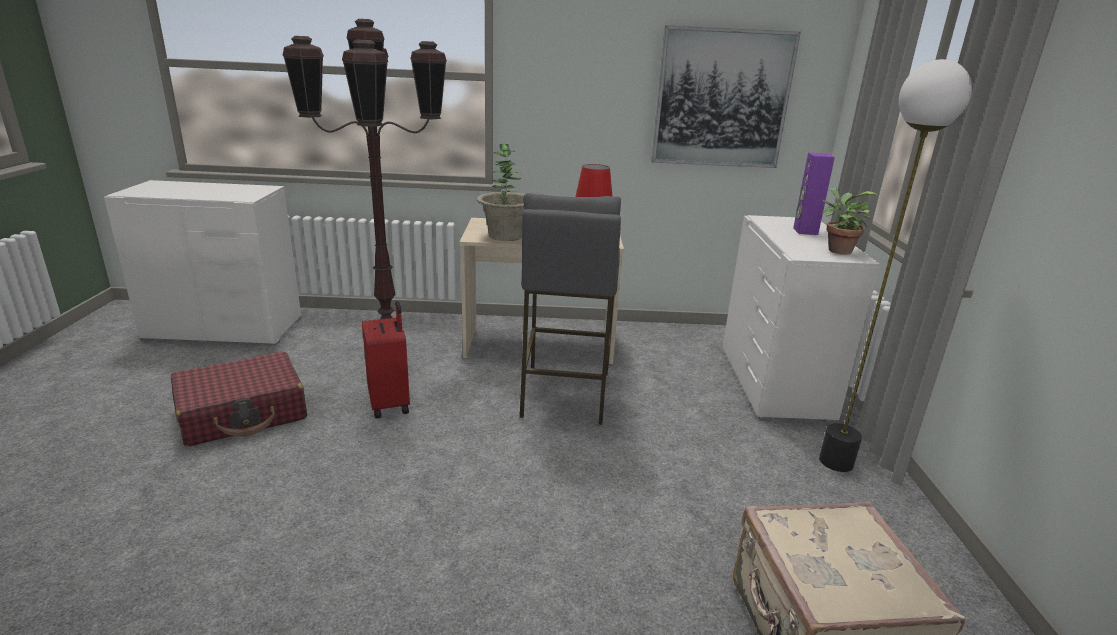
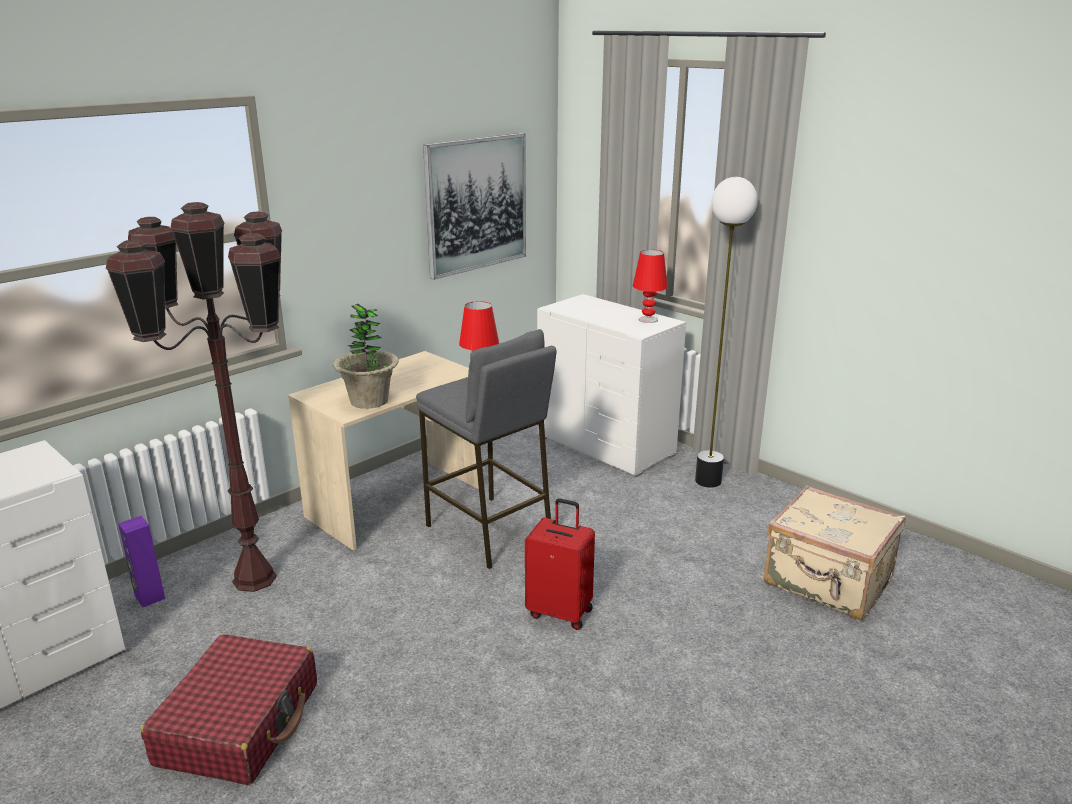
camera: 45 degrees left, 0 degrees up
red suitcase [362,301,410,418] -> red suitcase moved to [525,498,595,630]
purple speaker [793,153,835,235] -> purple speaker moved to [118,516,165,607]
potted plant [822,187,878,255] -> red table lamp [633,250,668,323]

